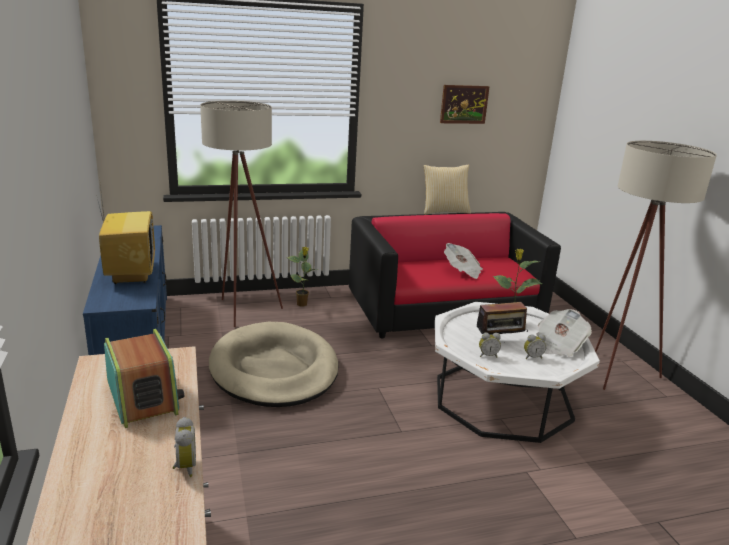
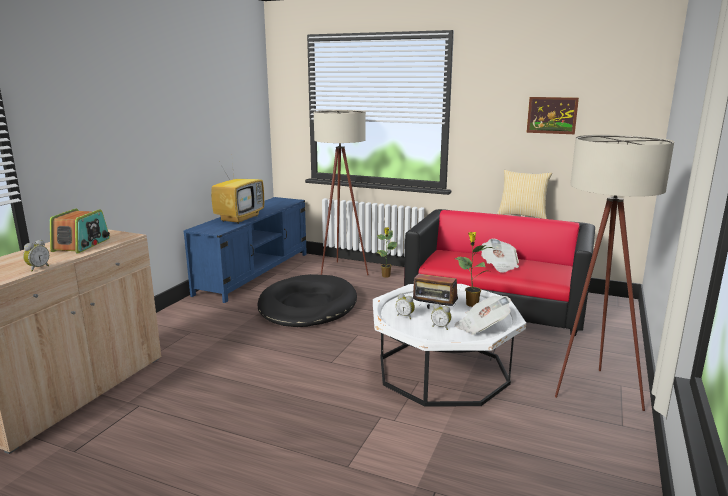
camera: 40 degrees right, 5 degrees down
beige dog bed [209,322,339,407] -> black dog bed [257,274,357,327]

